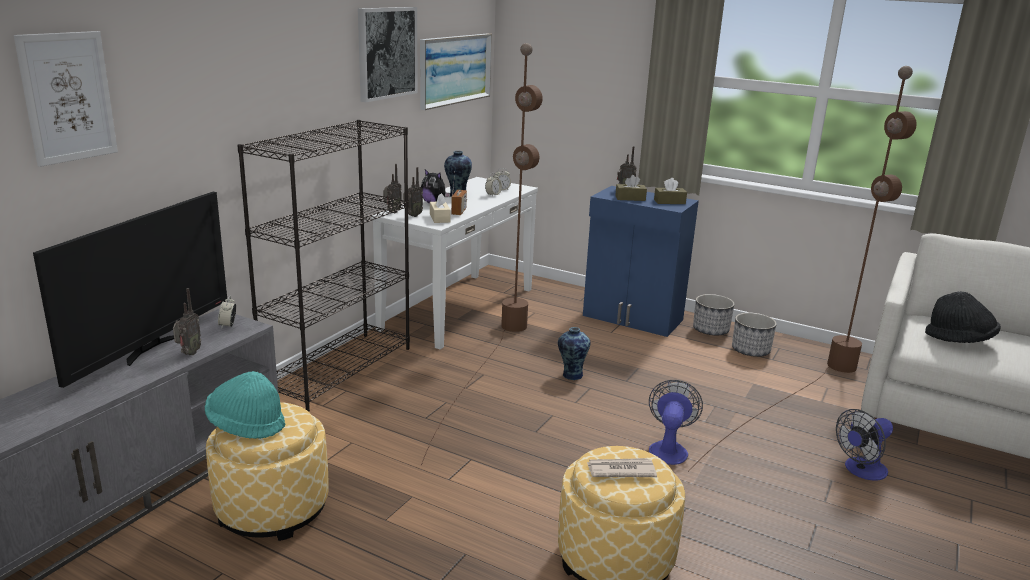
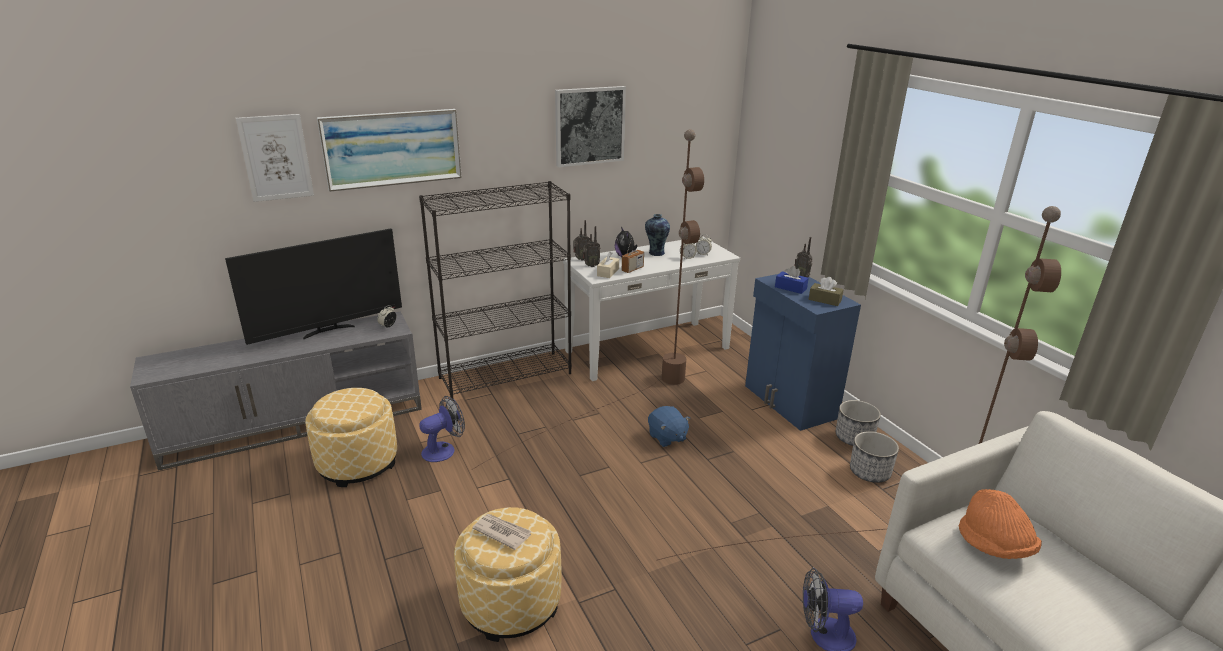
camera: 35 degrees right, 5 degrees up
radio [173,288,201,355] -> none
turquoise hat [205,371,285,439] -> none
picture [420,34,492,110] -> picture moved to [317,109,462,192]
vase [558,327,591,380] -> blue plush toy [648,406,691,447]
brown tissue box [615,175,647,201] -> blue tissue box [775,266,809,294]
fan [649,380,703,465] -> fan moved to [420,396,465,462]
black hat [925,291,1001,343] -> orange hat [959,489,1042,559]

